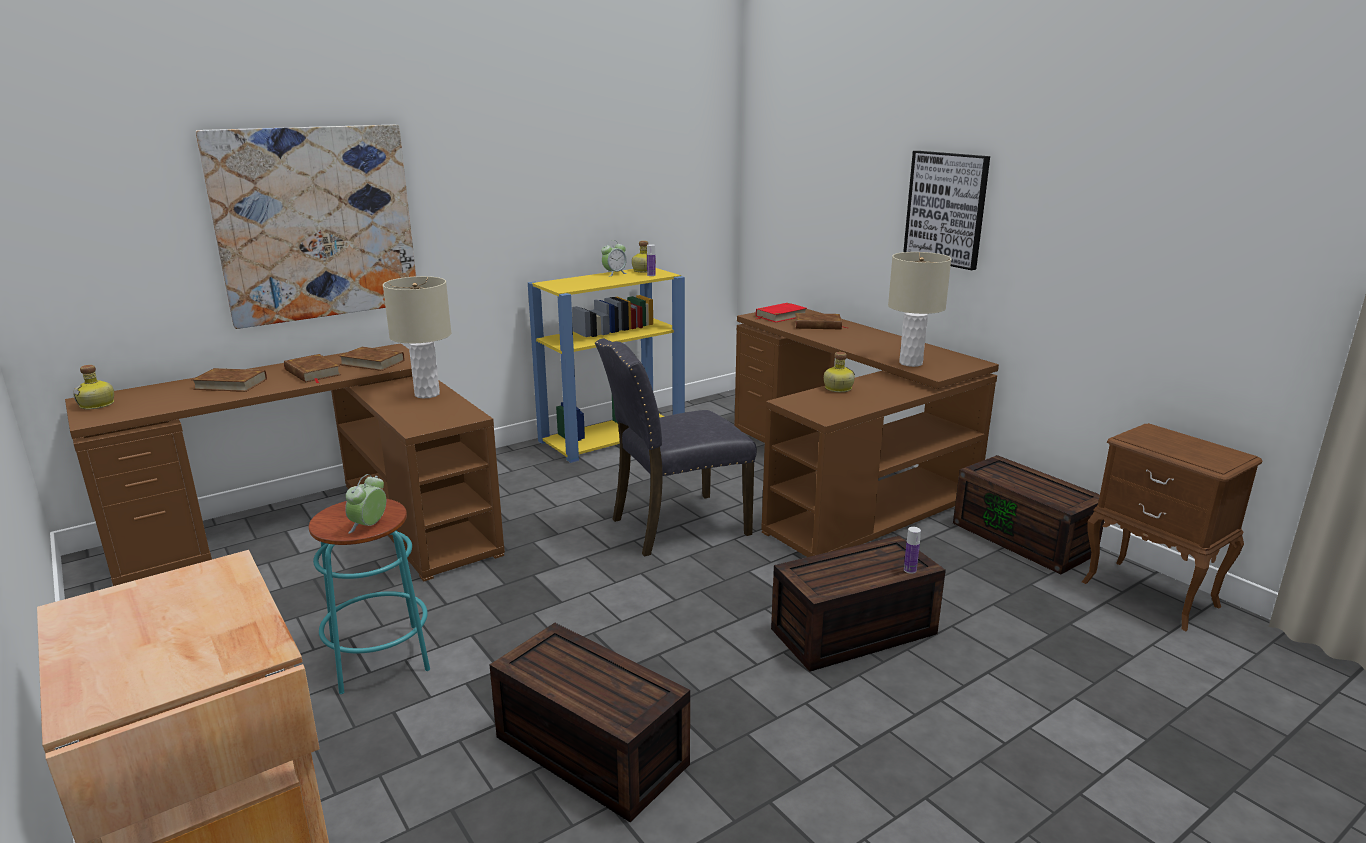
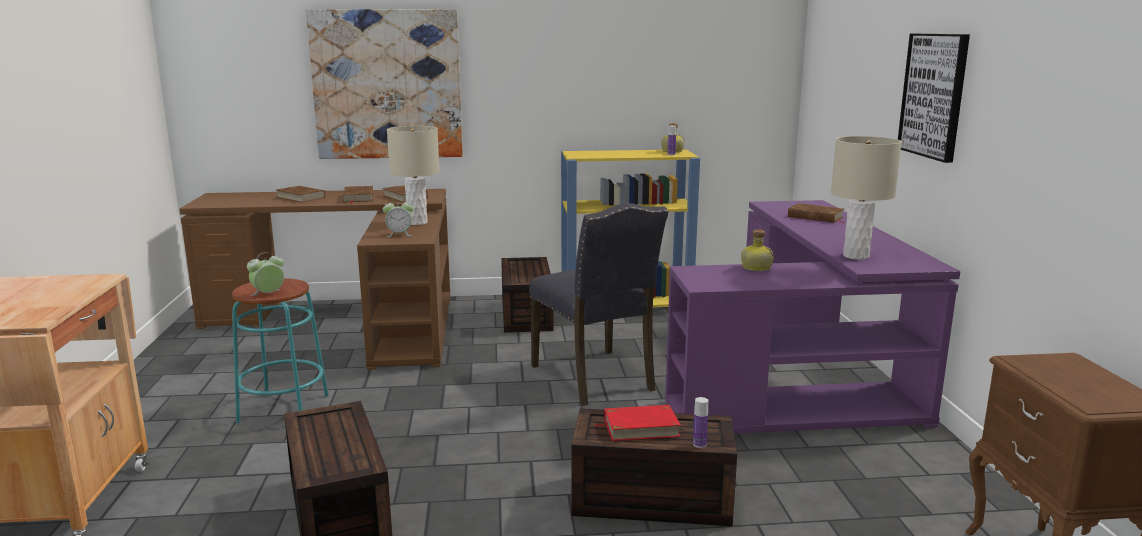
camera: 30 degrees right, 5 degrees down
bottle [73,365,114,409] -> none
grey chair [595,338,757,556] -> grey chair turned 120 degrees counterclockwise [529,203,669,406]
alarm clock [601,240,627,276] -> alarm clock moved to [383,198,413,237]
brown desk [734,309,999,557] -> purple desk [665,200,961,434]
red book [755,303,807,323] -> red book moved to [595,405,681,441]
brown storage box [953,455,1104,574] -> brown storage box moved to [501,257,554,333]

